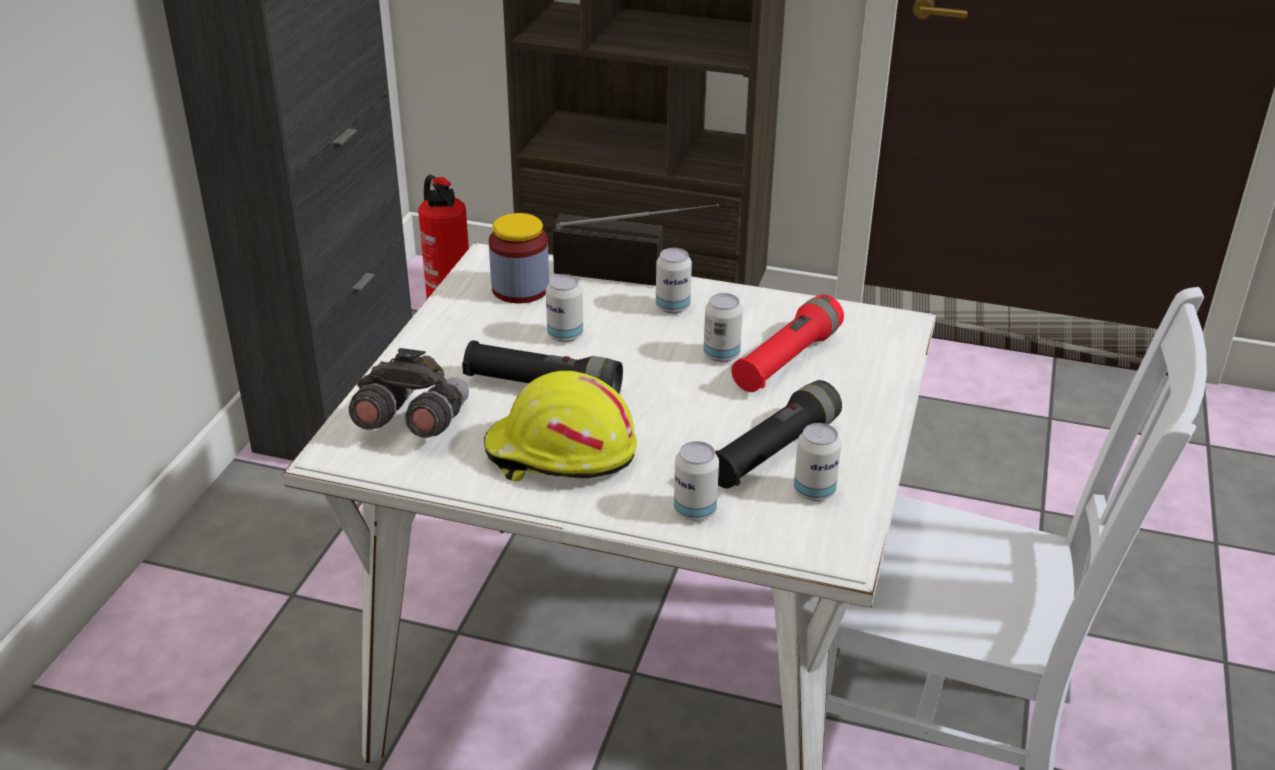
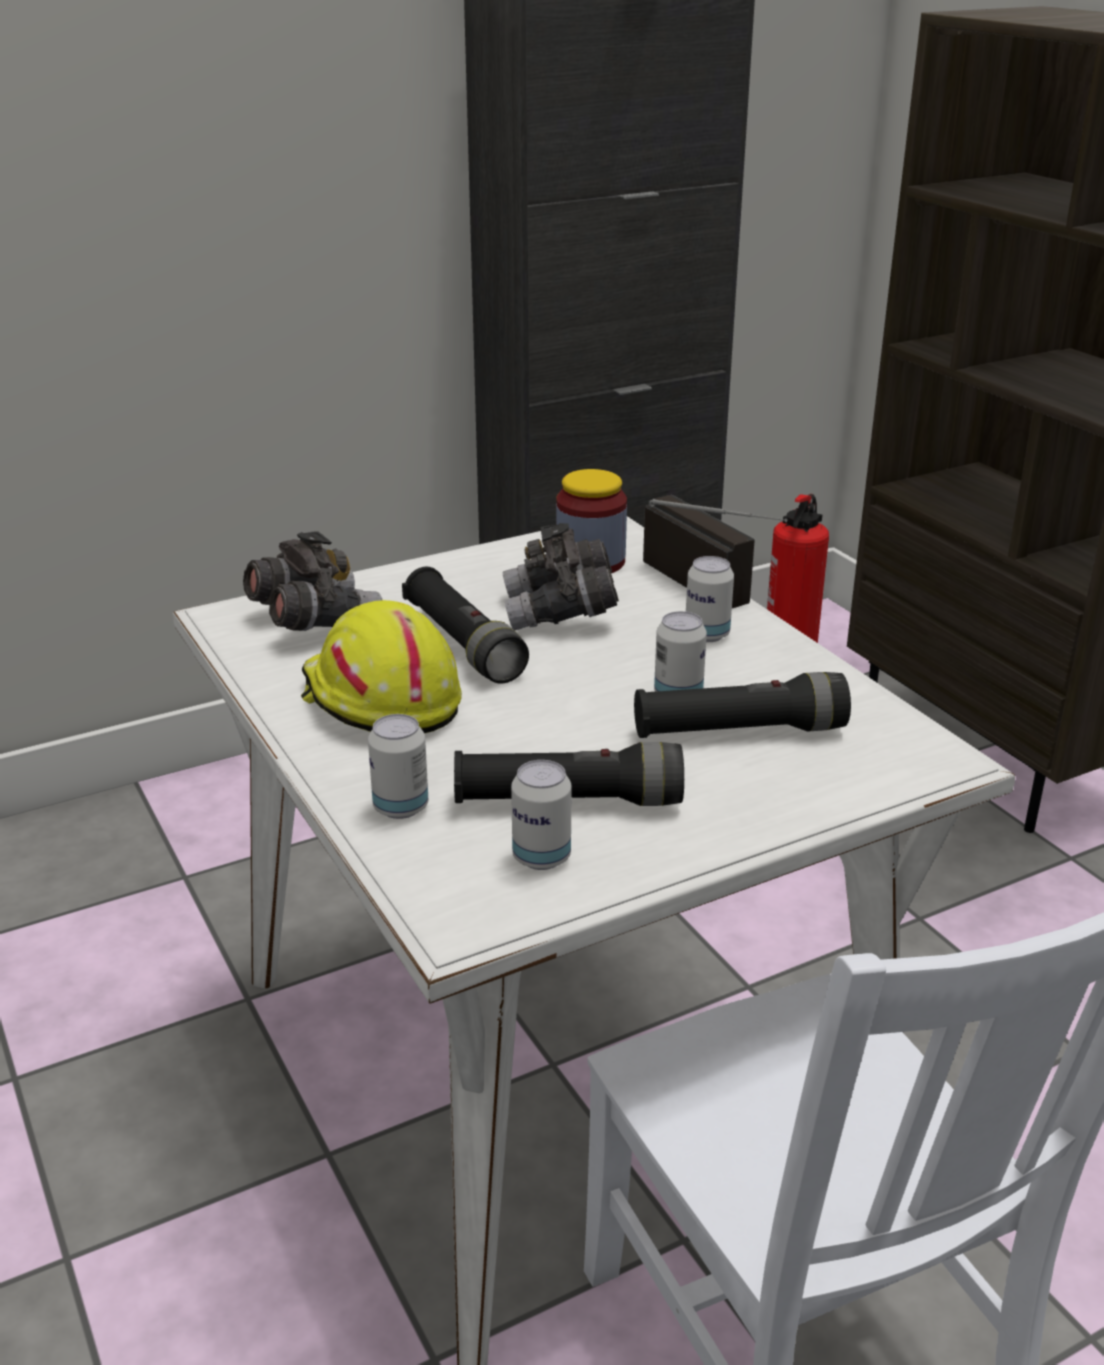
camera: 45 degrees right, 5 degrees down
can [546,274,583,342] -> grey binoculars [503,523,619,631]
red flashlight [731,294,844,392] -> black flashlight [634,672,851,738]

